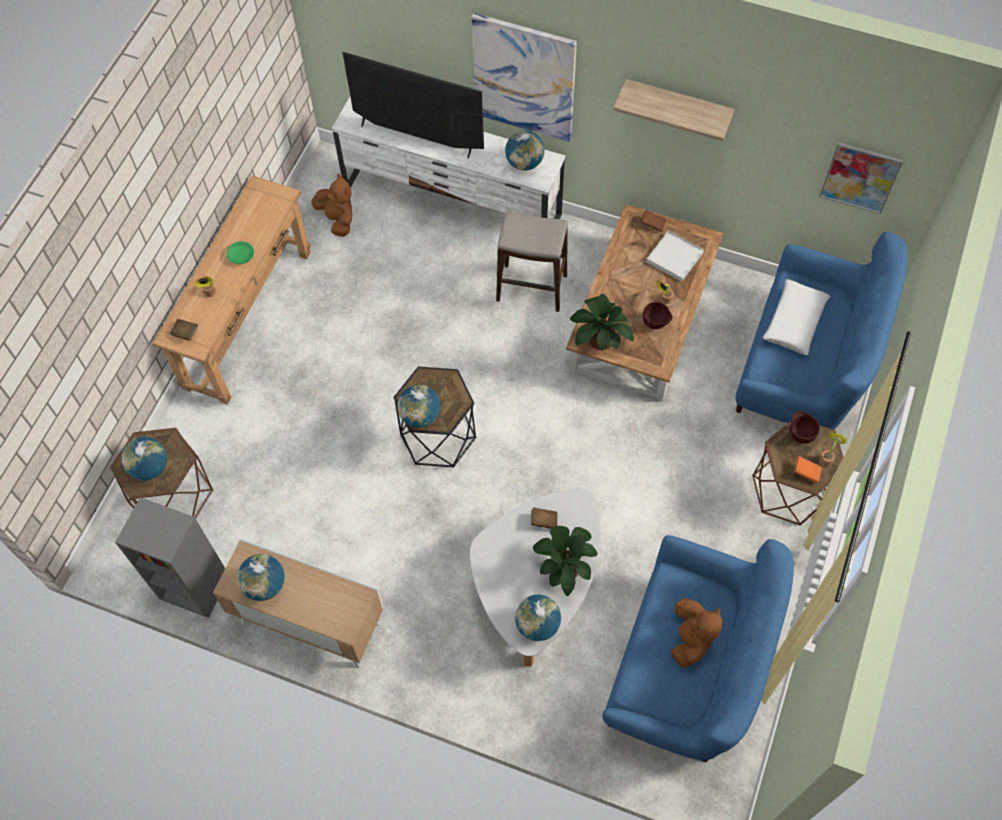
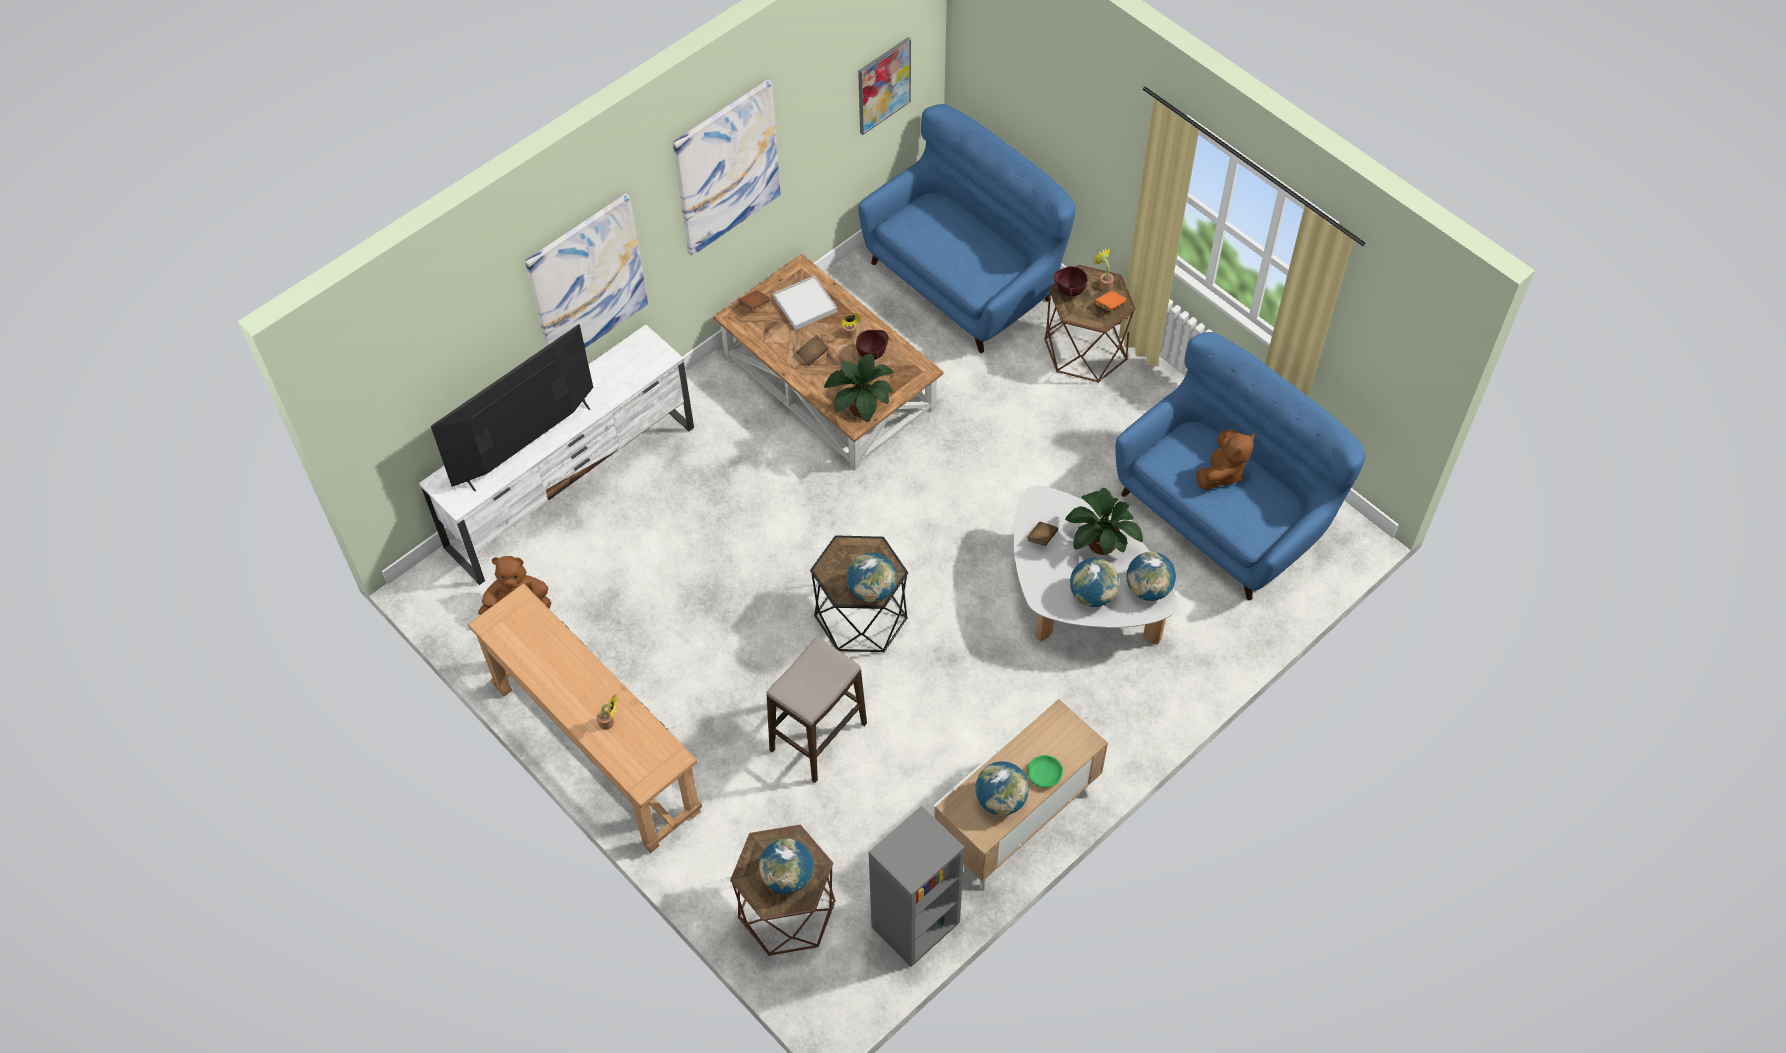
camera: 65 degrees left, 5 degrees down
brown book [170,319,198,341] -> brown book moved to [796,335,829,366]
green bowl [227,241,254,264] -> green bowl moved to [1027,755,1063,788]
stool [496,211,568,312] -> stool moved to [767,637,867,783]
globe [505,130,545,170] -> globe moved to [1070,558,1119,607]
shelf [613,79,735,141] -> picture [673,79,781,256]
brown plush toy [671,598,722,668] -> brown plush toy turned 90 degrees clockwise [1196,429,1255,489]
white pillow [763,279,830,355] -> none

